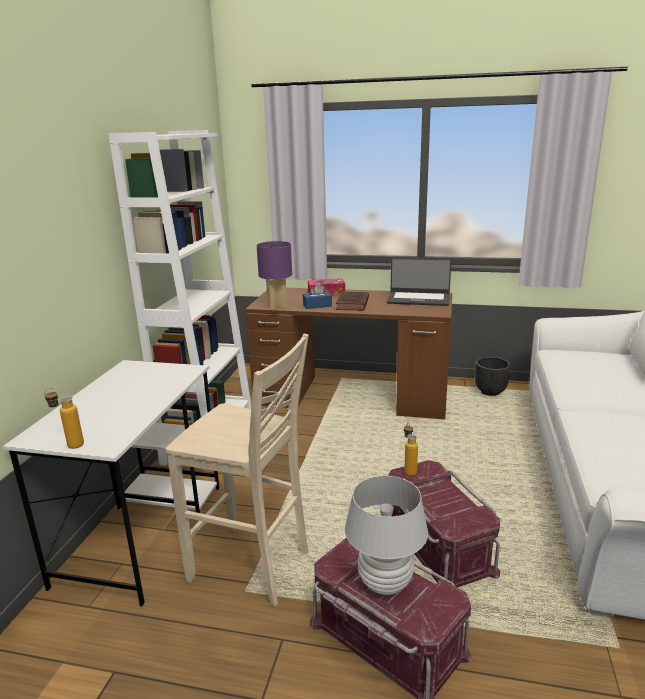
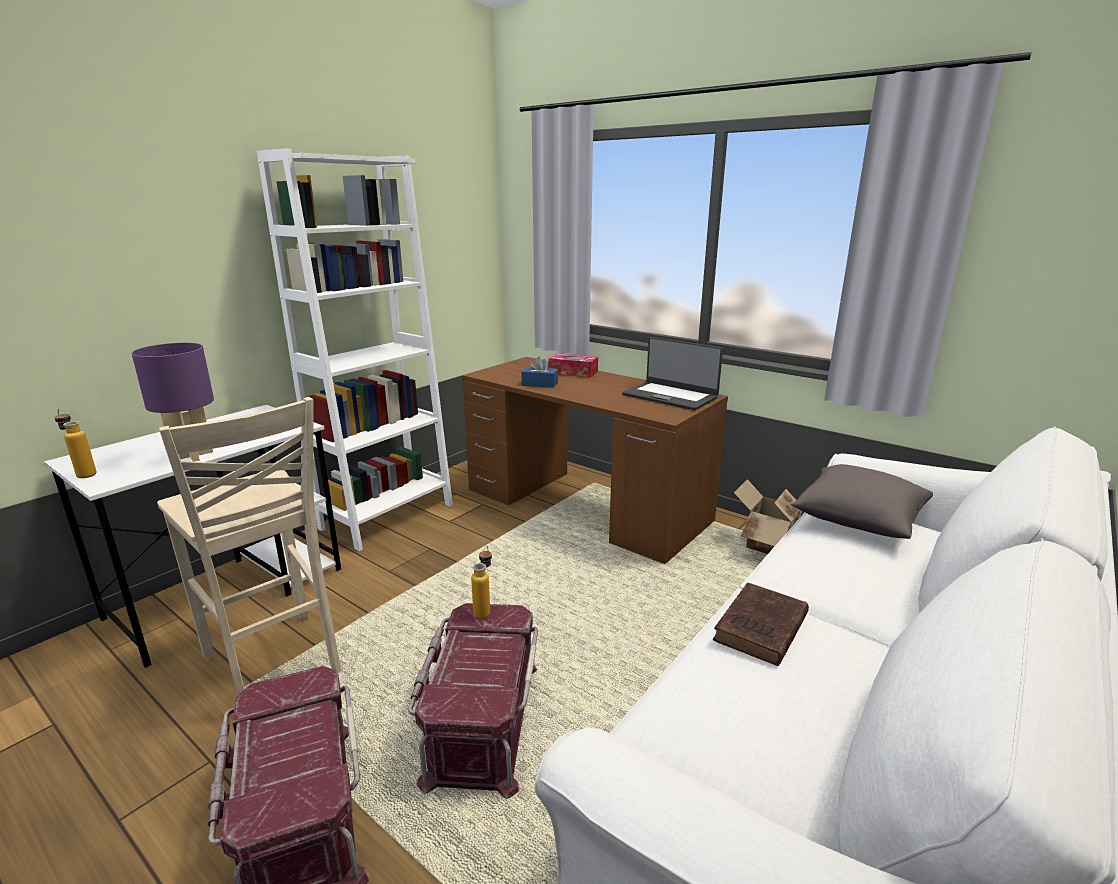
camera: 25 degrees right, 0 degrees up
purple table lamp [257,241,292,309] -> purple table lamp moved to [132,343,214,462]
brown book [336,292,369,311] -> brown book moved to [713,583,809,666]
white table lamp [345,476,428,595] -> none
black planter [475,357,511,396] -> cardboard box [734,479,803,554]
none -> grey pillow [790,464,933,539]

